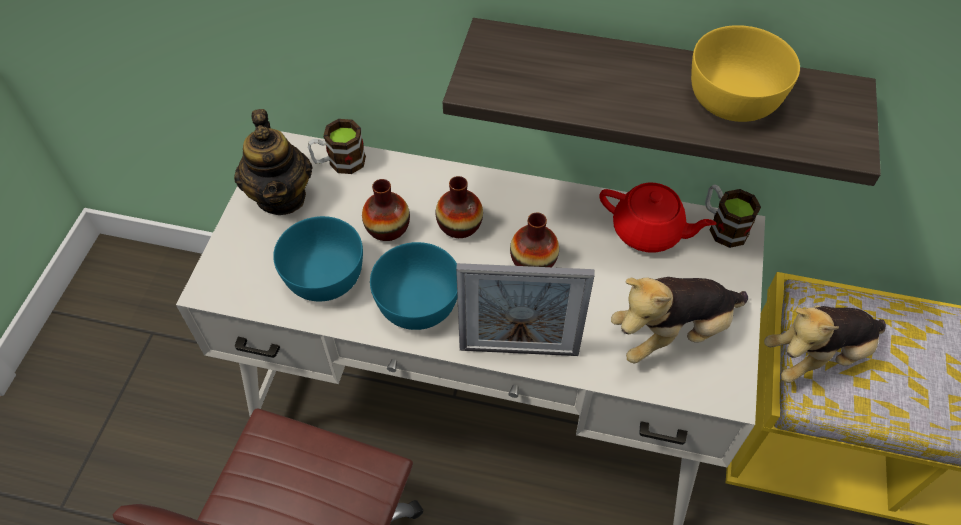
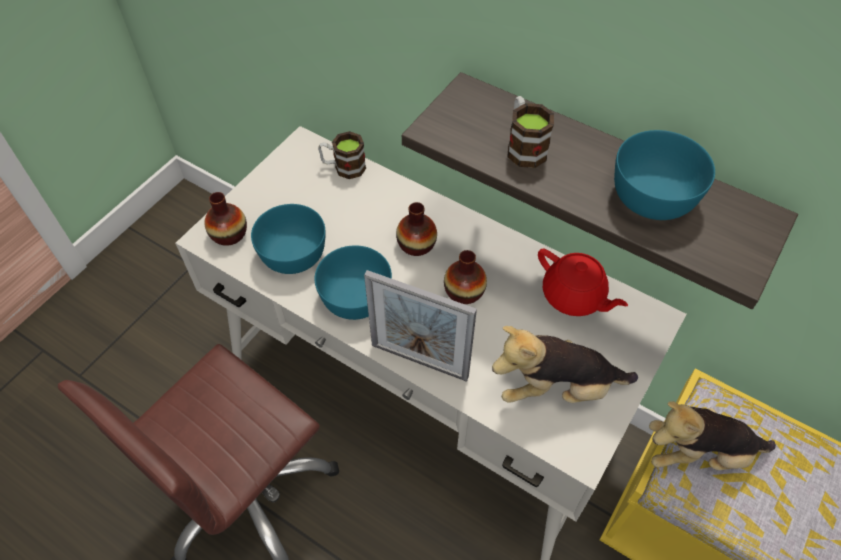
camera: 20 degrees right, 0 degrees up
teapot [234,109,312,215] -> none
vase [362,179,410,241] -> vase moved to [204,192,247,246]
yellow bowl [691,25,800,122] -> turquoise bowl [614,130,715,220]
mug [705,184,761,248] -> mug moved to [507,96,554,168]

